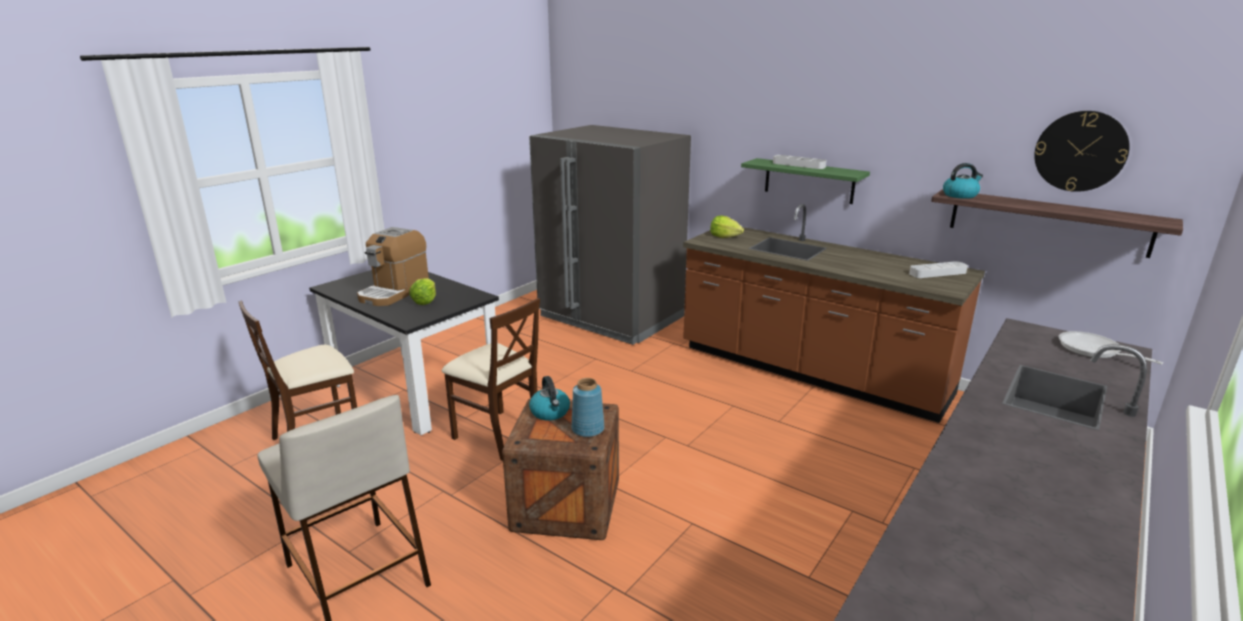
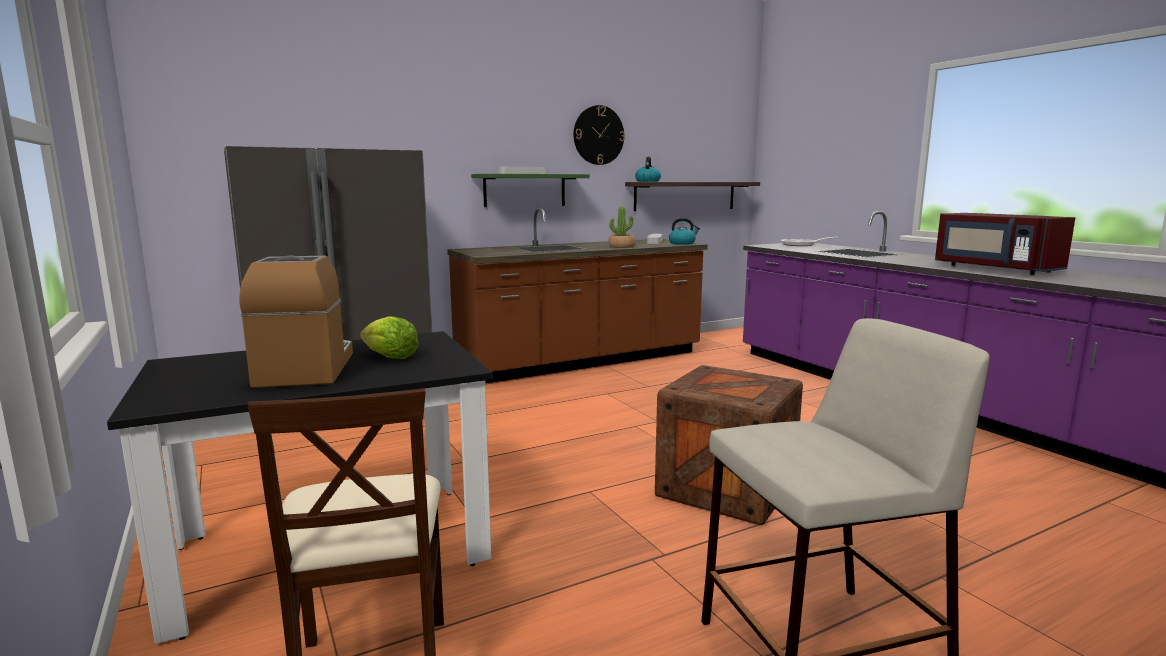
camera: 65 degrees left, 10 degrees down
coffee machine [357,227,429,306] -> coffee machine turned 150 degrees counterclockwise [239,256,353,388]
beige chair [442,298,540,461] -> none
kettle [529,376,570,420] -> kettle moved to [669,218,700,245]
blue vase [572,378,604,437] -> none
lettuce [710,215,744,238] -> none
wall clock [1034,111,1130,192] -> wall clock moved to [573,105,625,165]
none -> potted plant [608,206,635,248]
none -> red microwave [935,213,1075,275]

